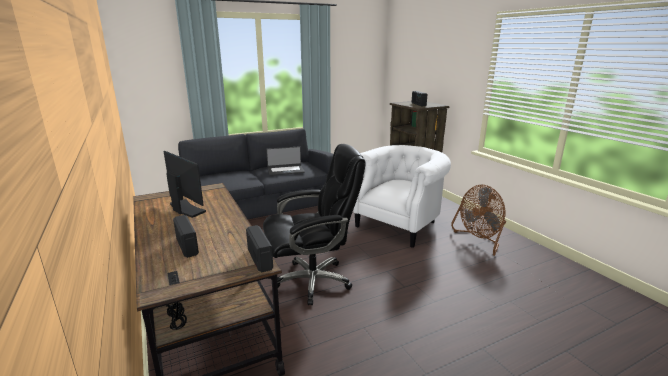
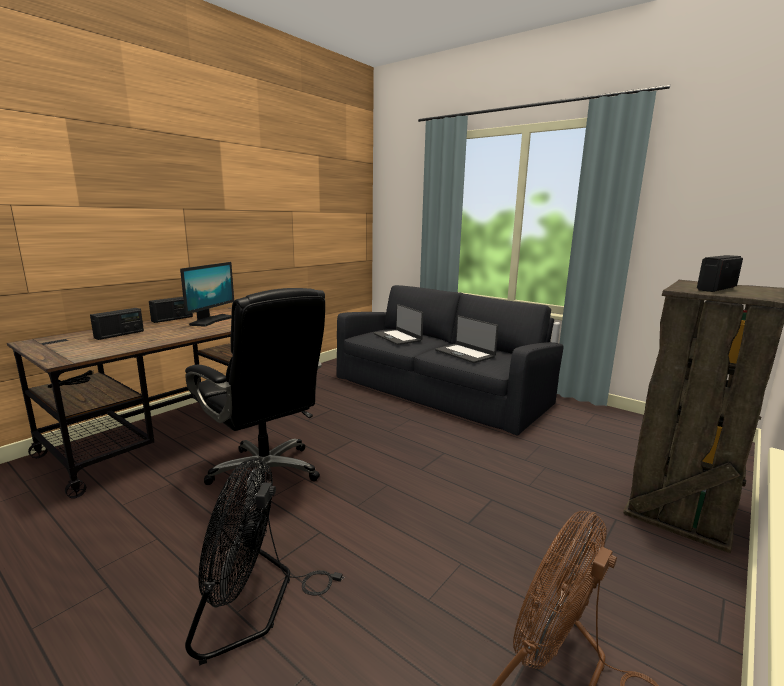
camera: 65 degrees right, 5 degrees down
radio [246,225,273,272] -> radio moved to [149,297,193,323]
white armchair [354,145,451,248] -> none
none -> black fan [185,458,344,666]
none -> laptop [374,304,423,345]

